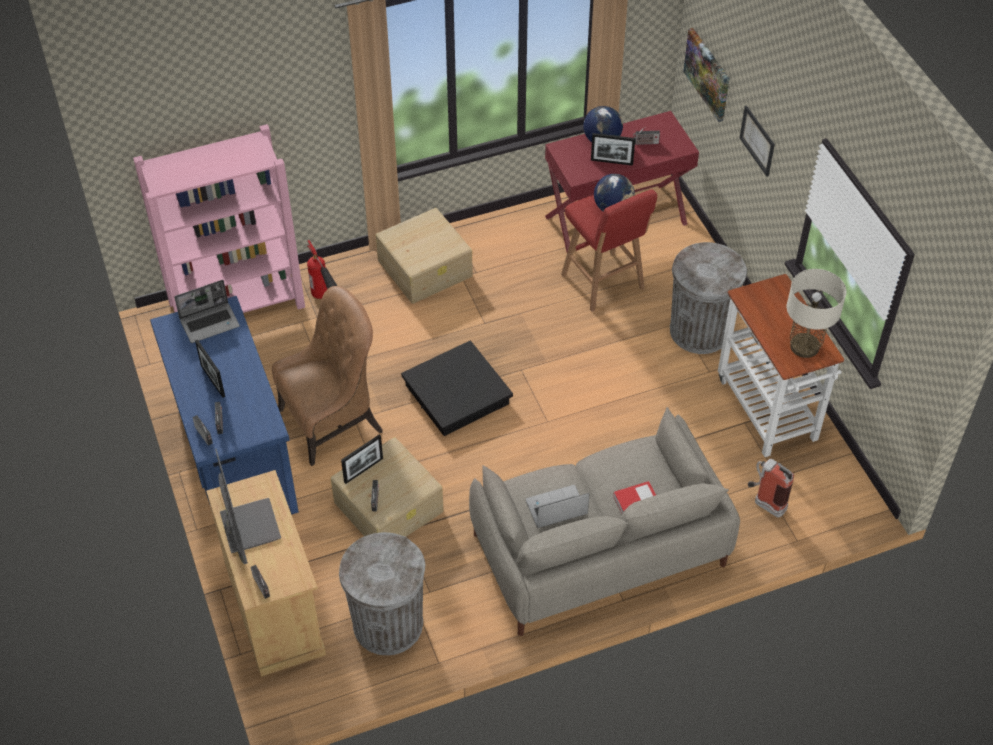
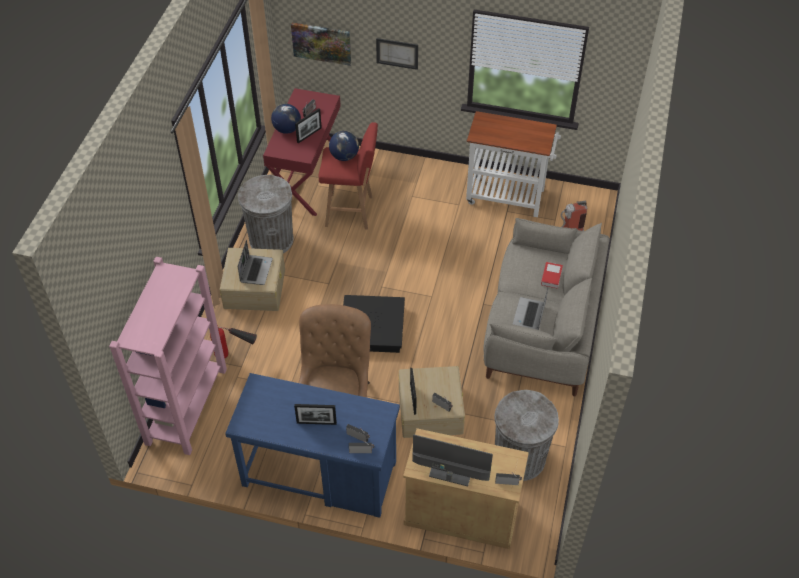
camera: 55 degrees left, 0 degrees up
laptop [174,280,240,343] -> laptop moved to [238,240,273,285]
grey trash can [670,242,747,354] -> grey trash can moved to [238,175,294,253]
table lamp [787,269,846,358] -> none

